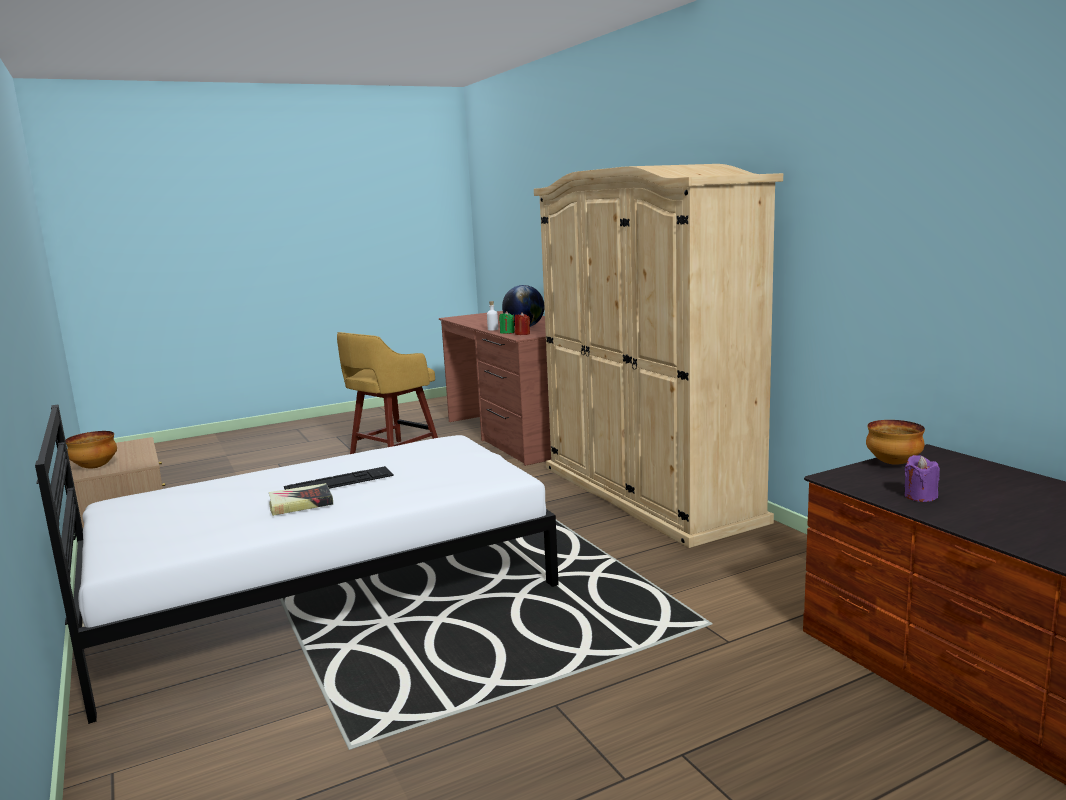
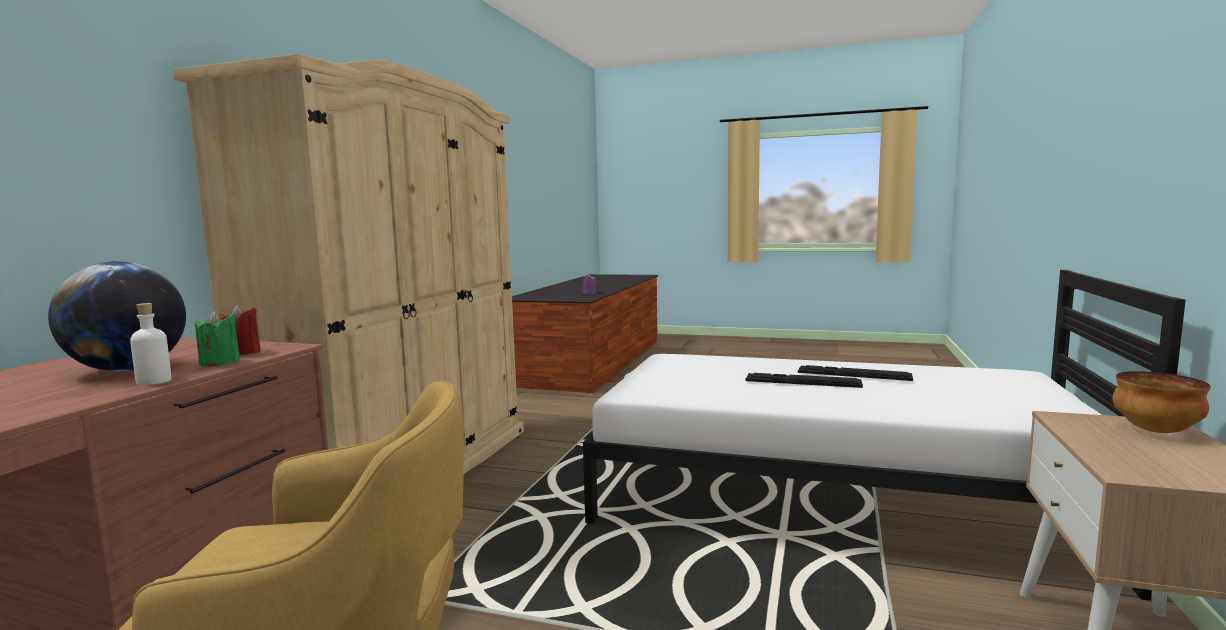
camera: 135 degrees left, 5 degrees down
book [269,483,334,516] -> keyboard [798,365,913,381]
bowl [866,420,925,465] -> none

